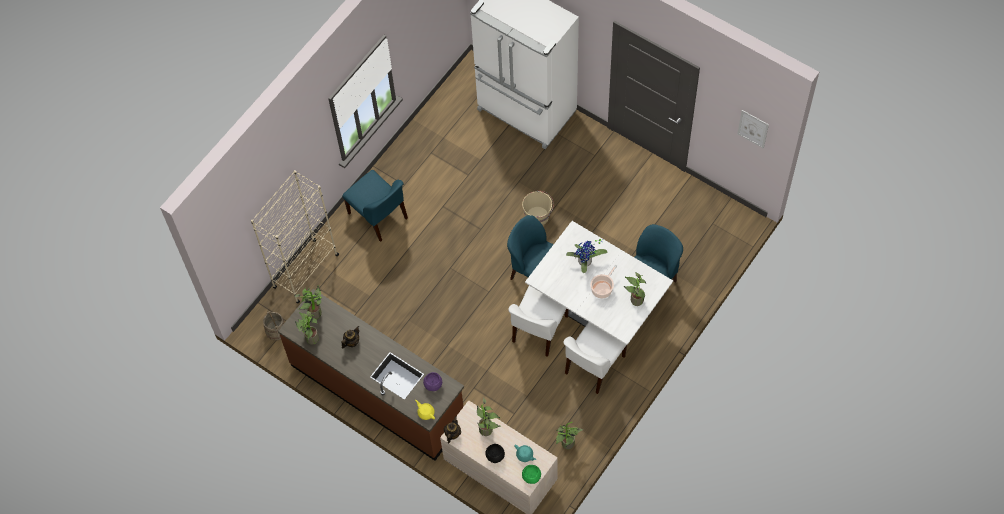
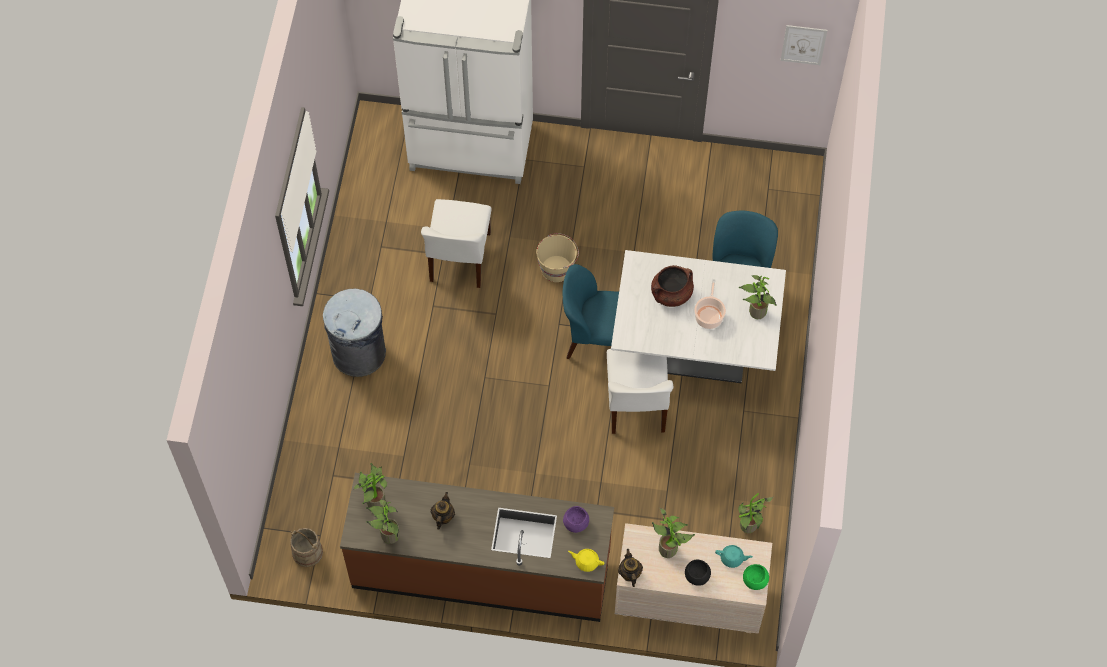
camera: 30 degrees left, 0 degrees up
beige bookcase [251,170,339,303] -> none
blue chair [342,170,408,242] -> grey trash can [323,289,386,377]
white chair [563,322,627,394] -> white chair moved to [421,199,492,288]
potted plant [566,239,608,273] -> brown cooking pot [651,265,694,307]

